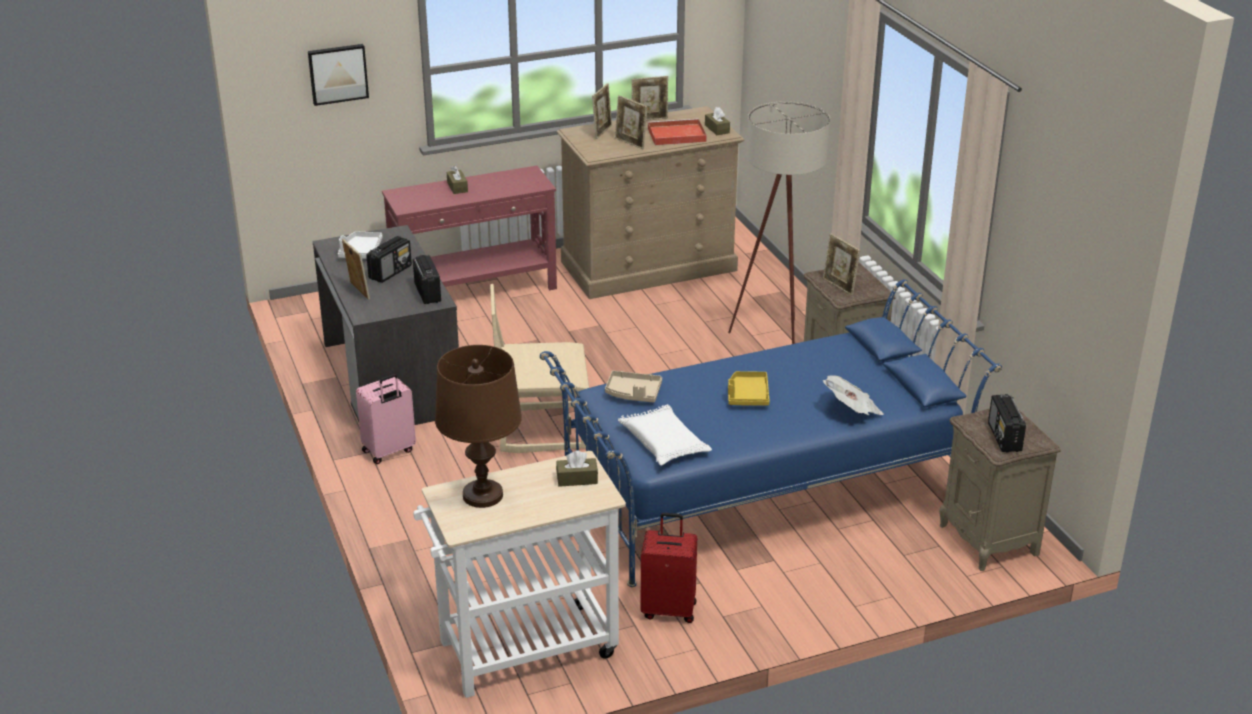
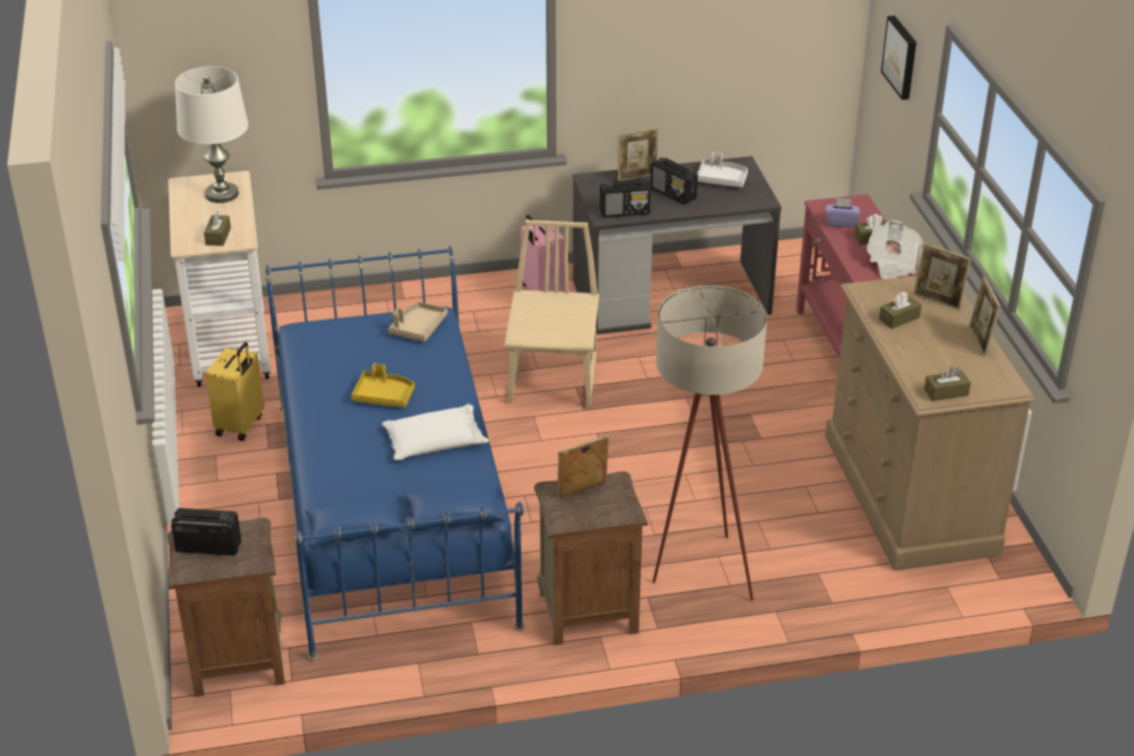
camera: 100 degrees right, 5 degrees up
brown table lamp [435,345,522,508] -> white table lamp [175,66,248,203]
picture frame [615,95,648,149] -> brown tissue box [879,291,921,329]
white pillow [618,404,712,466] -> white pillow moved to [382,403,489,461]
red suitcase [641,513,697,623] -> yellow suitcase [205,342,264,441]
red tray [648,118,707,145] -> none
newspaper [823,375,884,415] -> newspaper moved to [866,220,923,279]
none -> purple tissue box [825,198,860,228]

